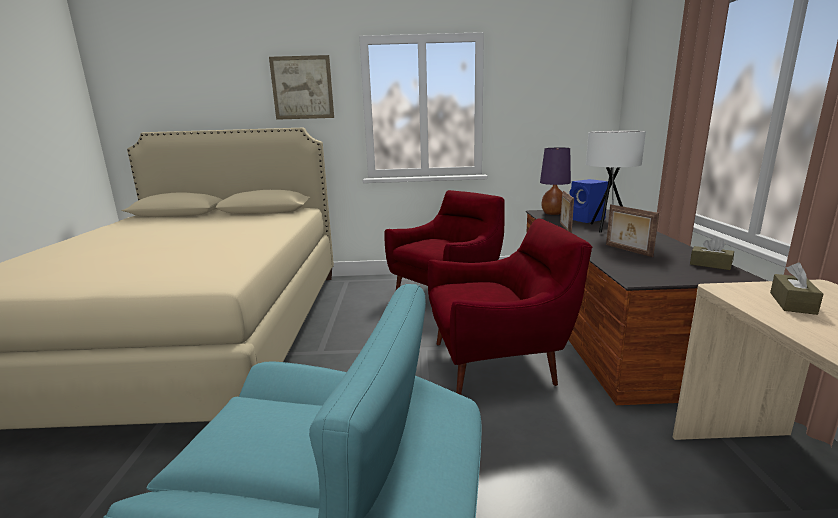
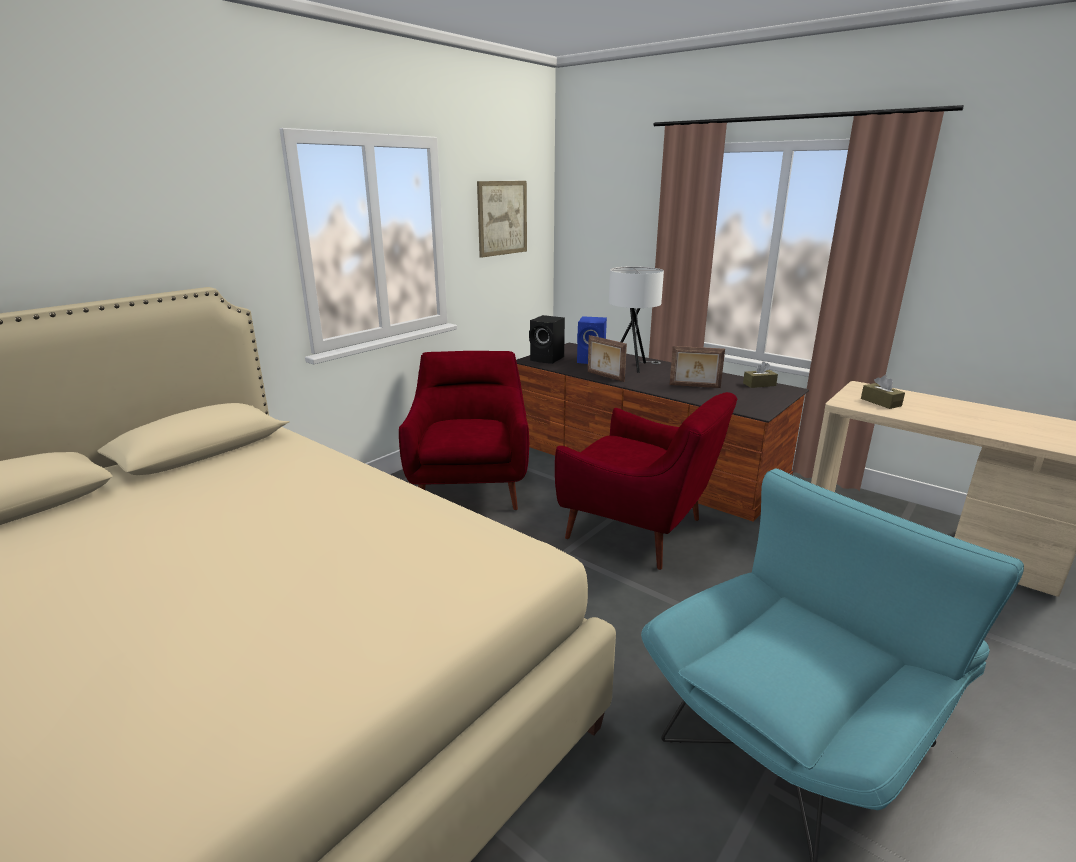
camera: 50 degrees left, 5 degrees up
picture [269,55,334,120] -> picture moved to [477,181,527,258]
red armchair [428,219,593,395] -> red armchair turned 90 degrees clockwise [555,392,737,570]
purple table lamp [540,148,571,215] -> black speaker [529,315,565,364]

